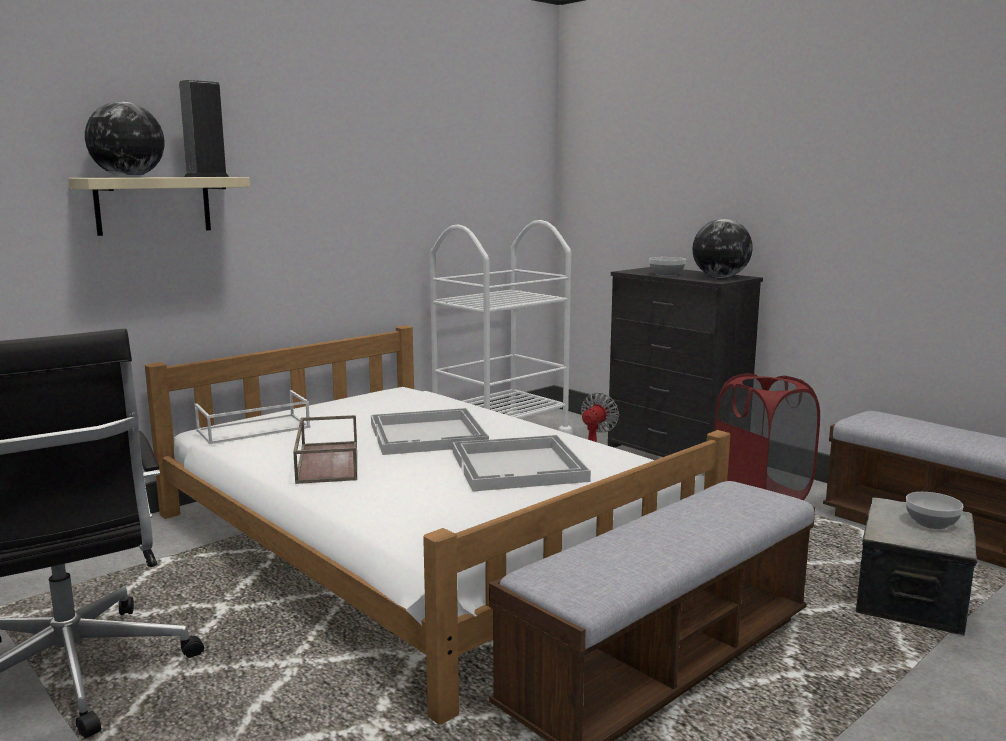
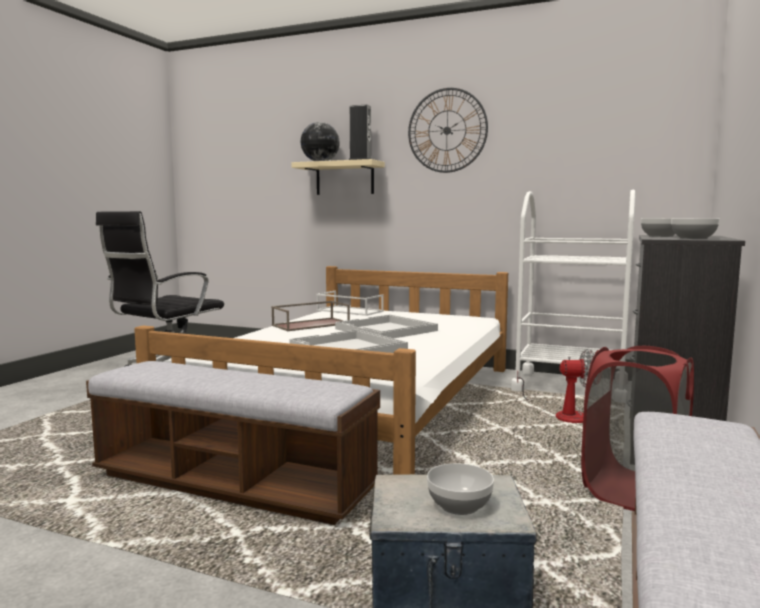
camera: 65 degrees right, 5 degrees down
globe [692,219,753,278] -> bowl [671,219,720,239]
none -> wall clock [408,88,488,173]

